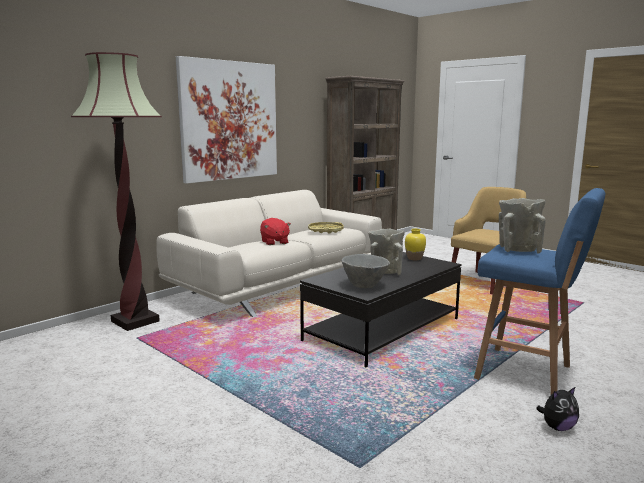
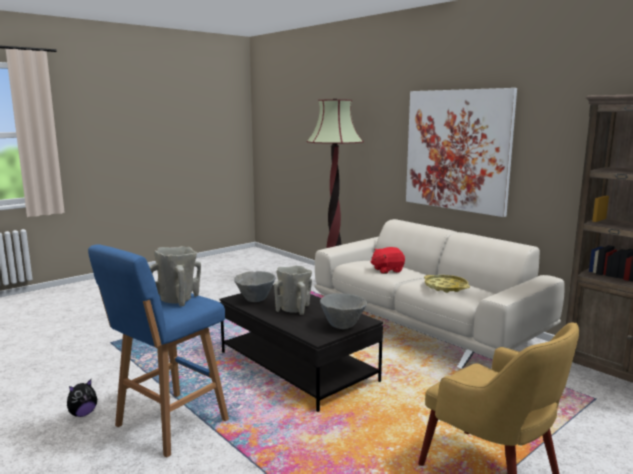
camera: 95 degrees right, 0 degrees up
yellow vase [405,229,426,260] -> grey bowl [320,293,367,329]
plush toy [536,387,579,431] -> plush toy turned 120 degrees counterclockwise [67,379,97,417]

